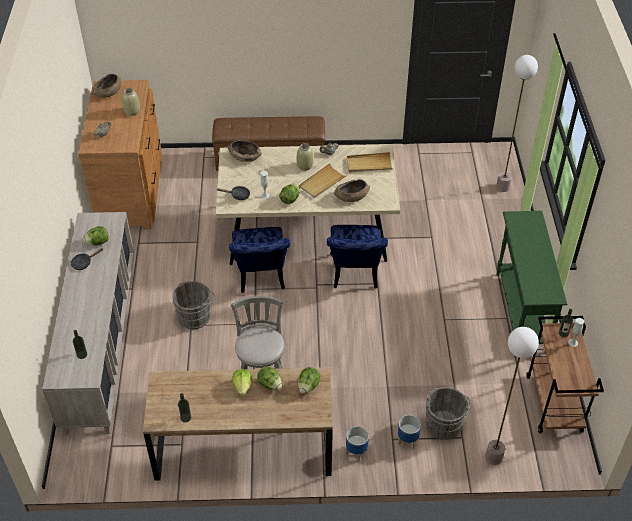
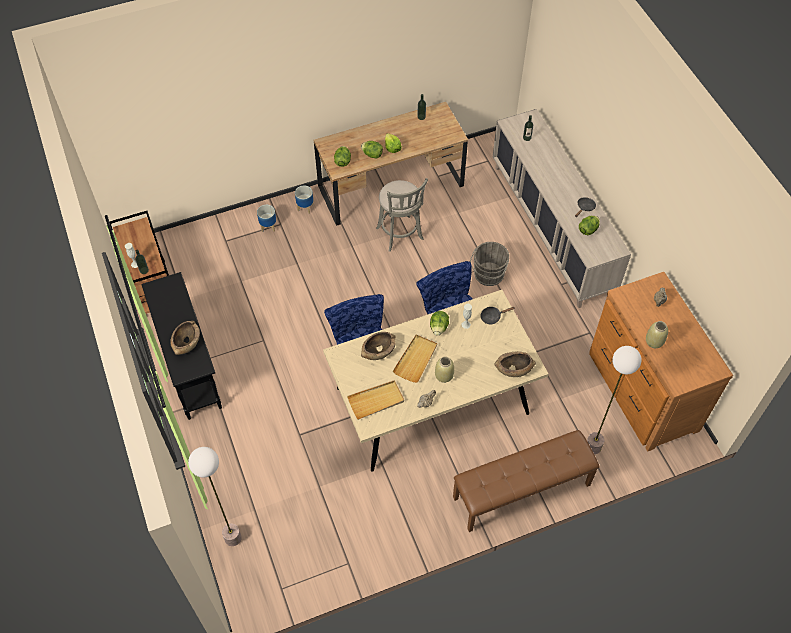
camera: 160 degrees right, 10 degrees up
brown bowl [93,74,121,98] -> brown bowl moved to [170,321,200,355]
grey bucket [426,387,471,440] -> none
floor lamp [485,327,539,465] -> floor lamp moved to [587,346,642,454]
green console table [496,211,568,344] -> black console table [141,272,222,420]

